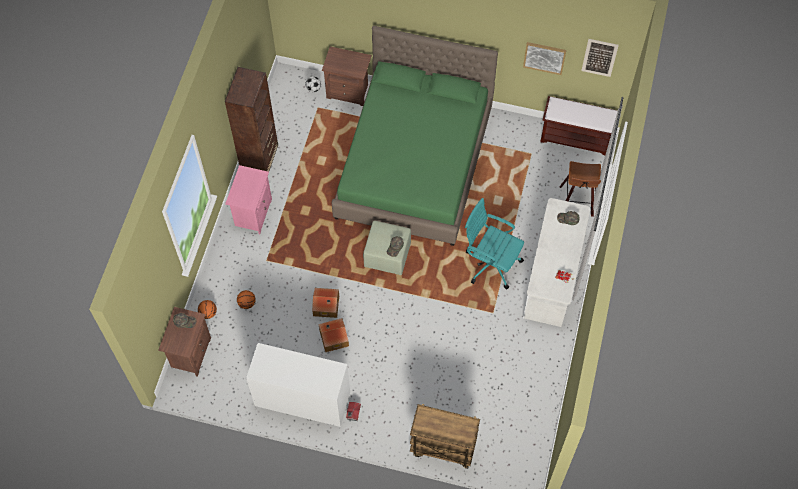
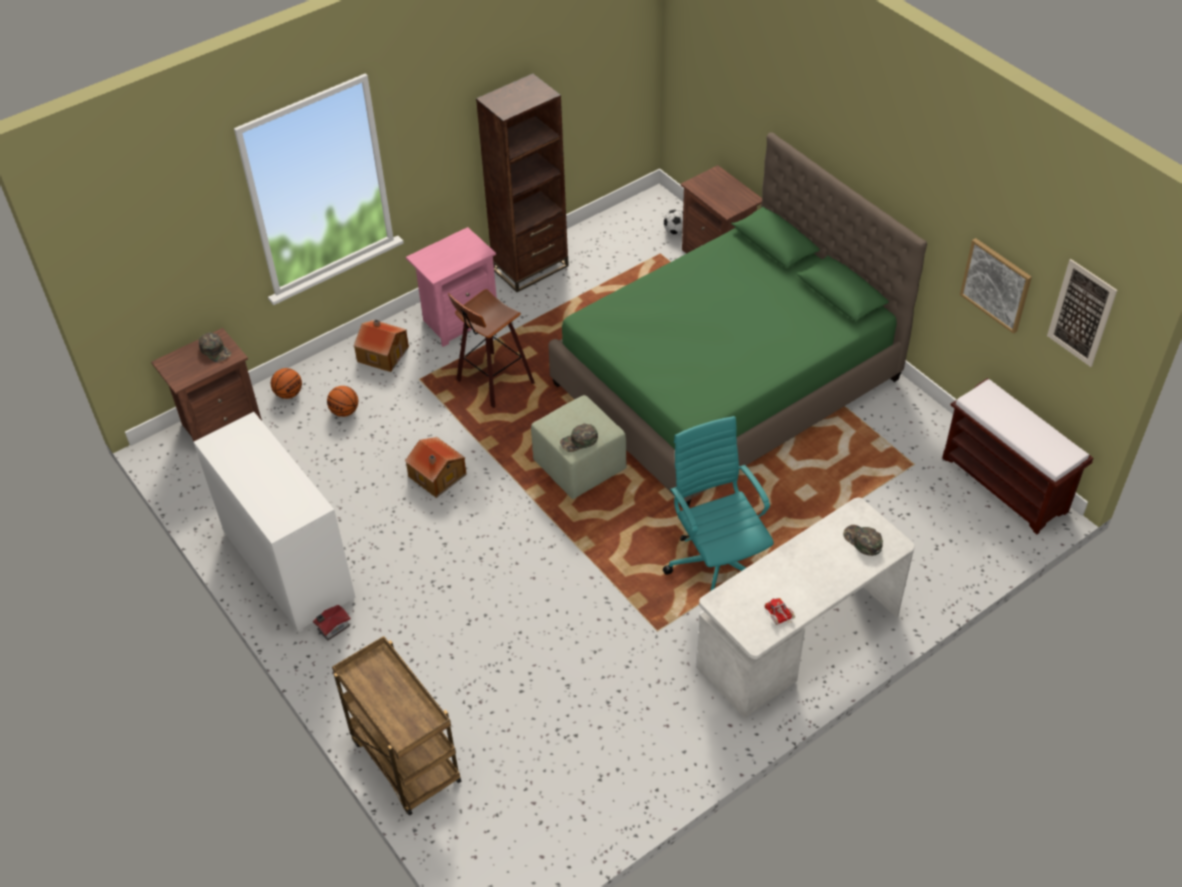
camera: 40 degrees right, 15 degrees down
toy house [318,318,349,352] -> toy house moved to [354,319,409,372]
stool [559,161,601,217] -> stool moved to [448,289,535,408]

